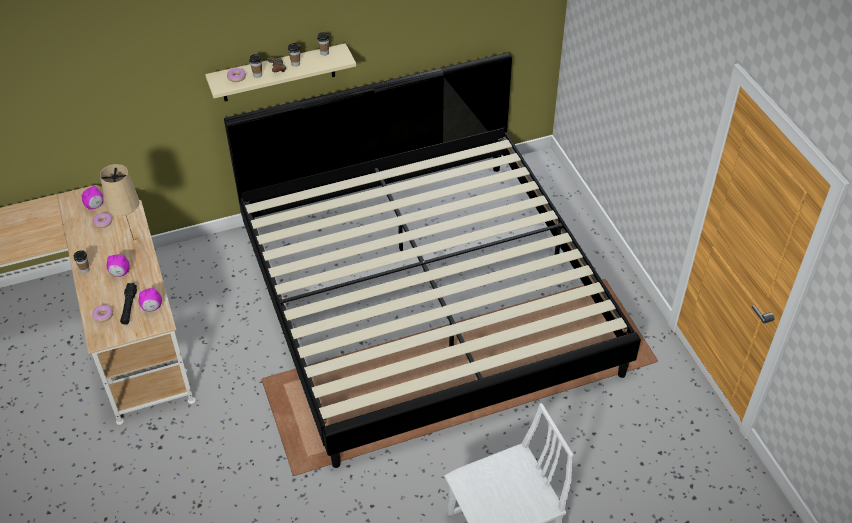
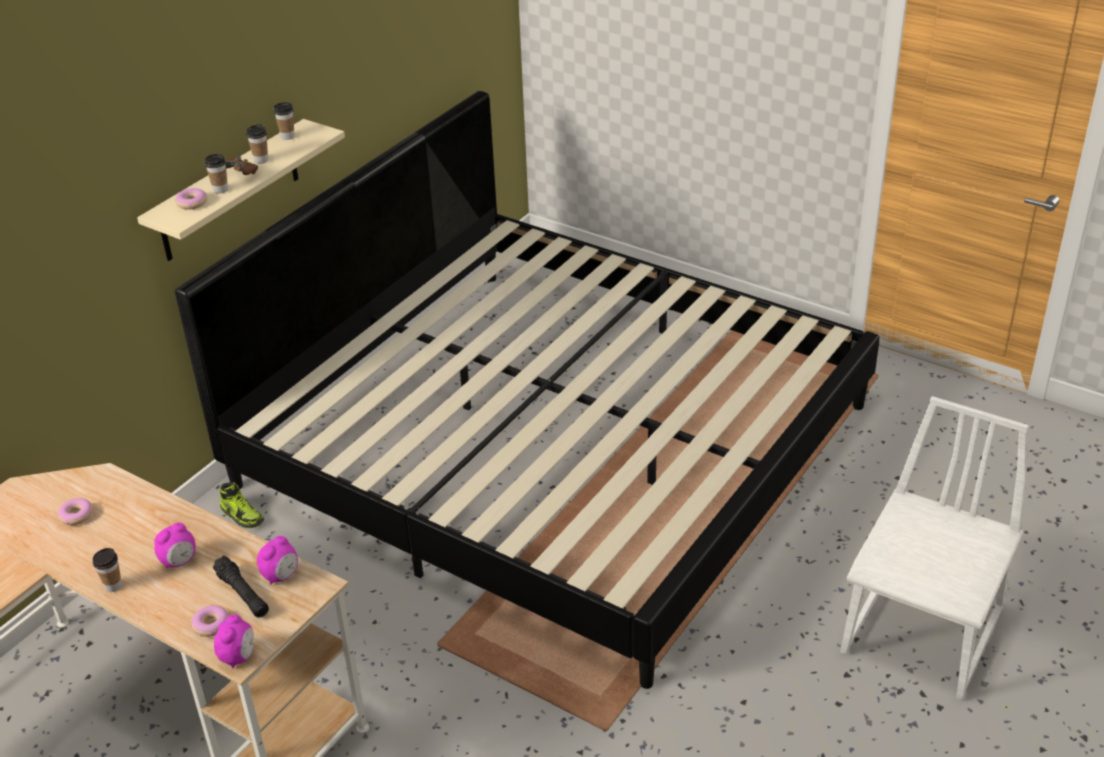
camera: 35 degrees left, 10 degrees down
alarm clock [82,186,104,210] -> alarm clock moved to [214,615,254,668]
beige table lamp [100,164,140,241] -> none
none -> shoe [220,482,264,529]

